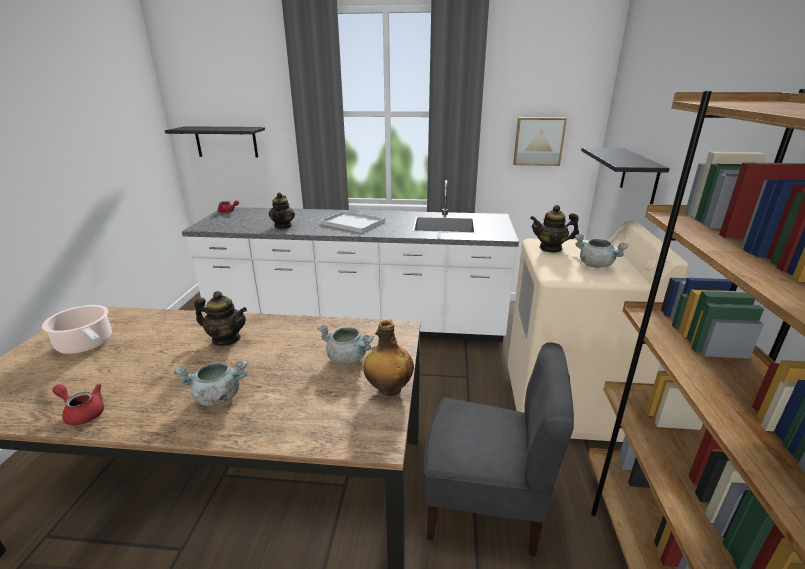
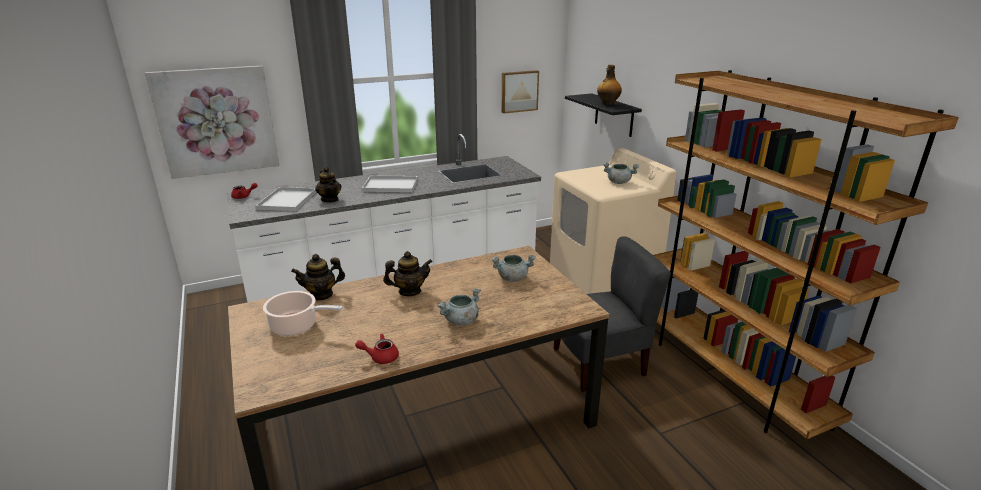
camera: 30 degrees left, 0 degrees up
black shelf [165,126,265,158] -> picture [145,66,279,179]
bottle [363,320,414,396] -> bottle moved to [597,65,622,105]
teapot [530,205,579,252] -> teapot moved to [291,254,345,301]
none -> white tray [255,187,316,211]

